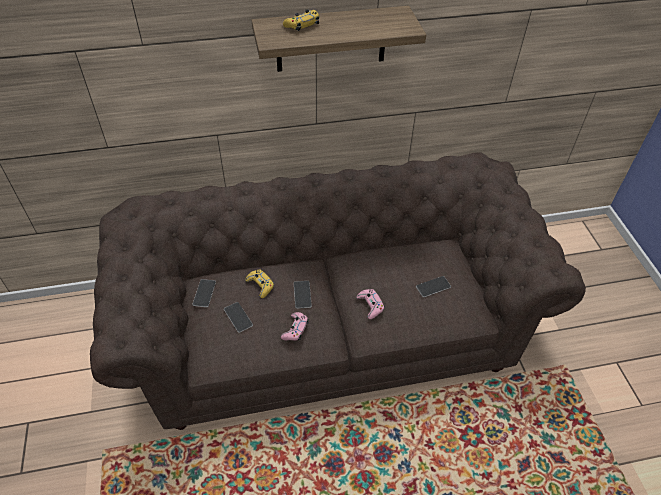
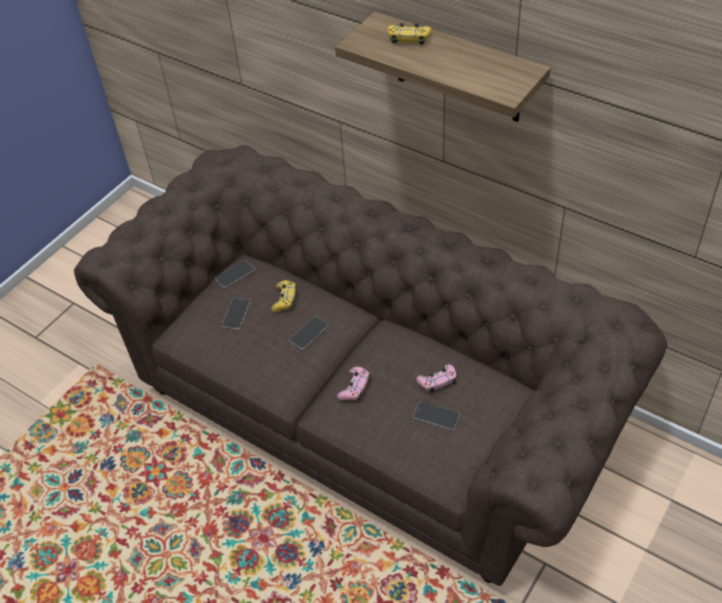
camera: 50 degrees right, 0 degrees up
pink game controller [281,312,309,341] -> pink game controller moved to [416,364,456,393]

